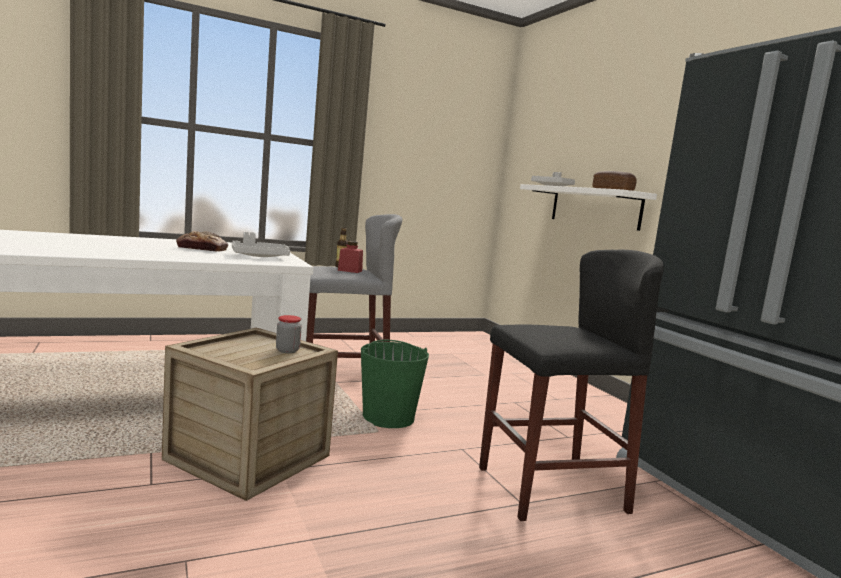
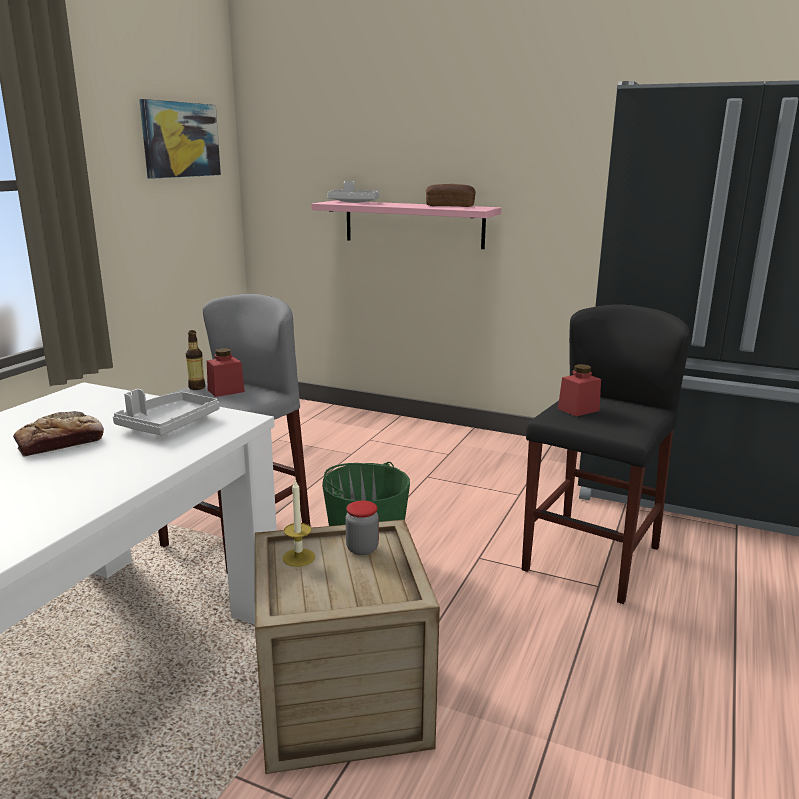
camera: 40 degrees left, 10 degrees up
white shelf [520,184,657,231] -> pink shelf [311,200,502,249]
none -> picture [139,99,221,179]
none -> candle [283,479,315,567]
none -> red jar [558,364,601,417]

